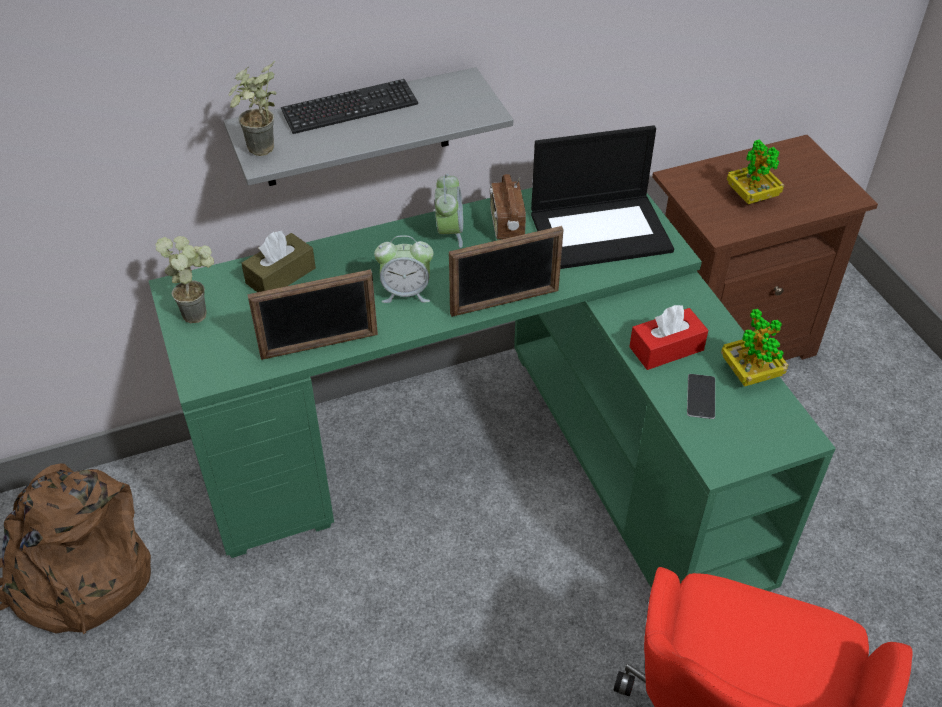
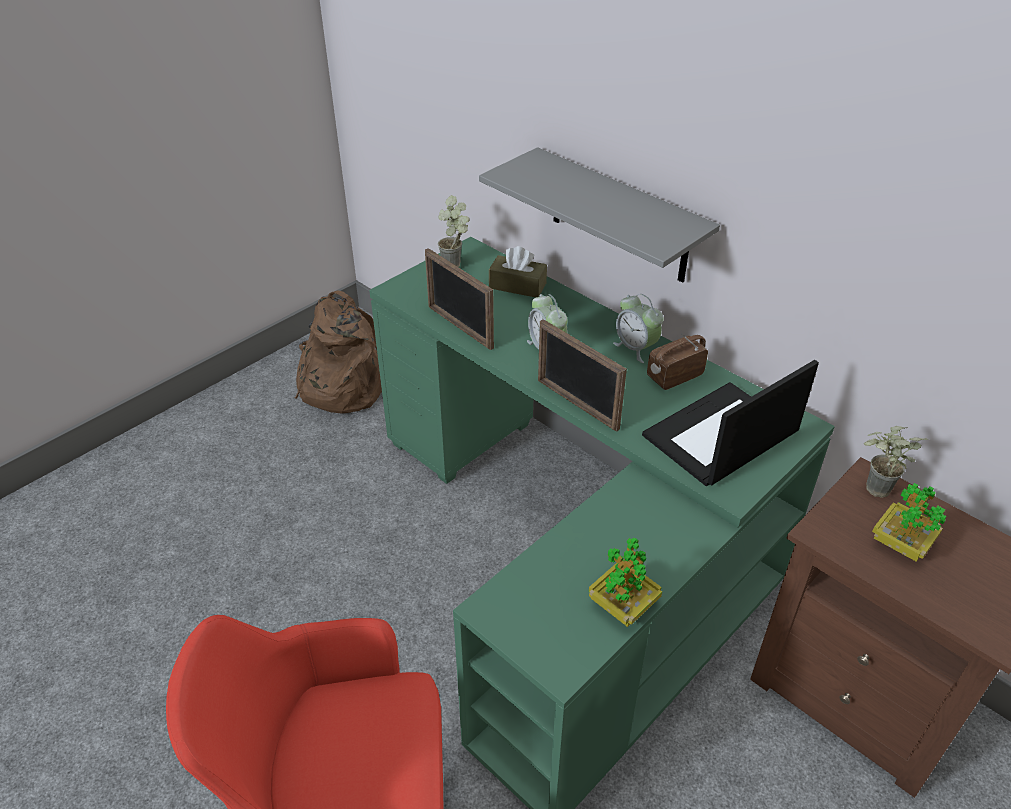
camera: 65 degrees right, 5 degrees down
potted plant [229,61,276,156] -> potted plant moved to [864,426,928,498]
keyboard [281,79,418,134] -> none
alarm clock [435,174,464,248] -> alarm clock turned 75 degrees clockwise [613,294,664,363]
laptop [531,125,674,269] -> laptop turned 90 degrees clockwise [642,360,819,486]
red tissue box [629,305,709,370] -> none
phone [687,374,715,419] -> none

